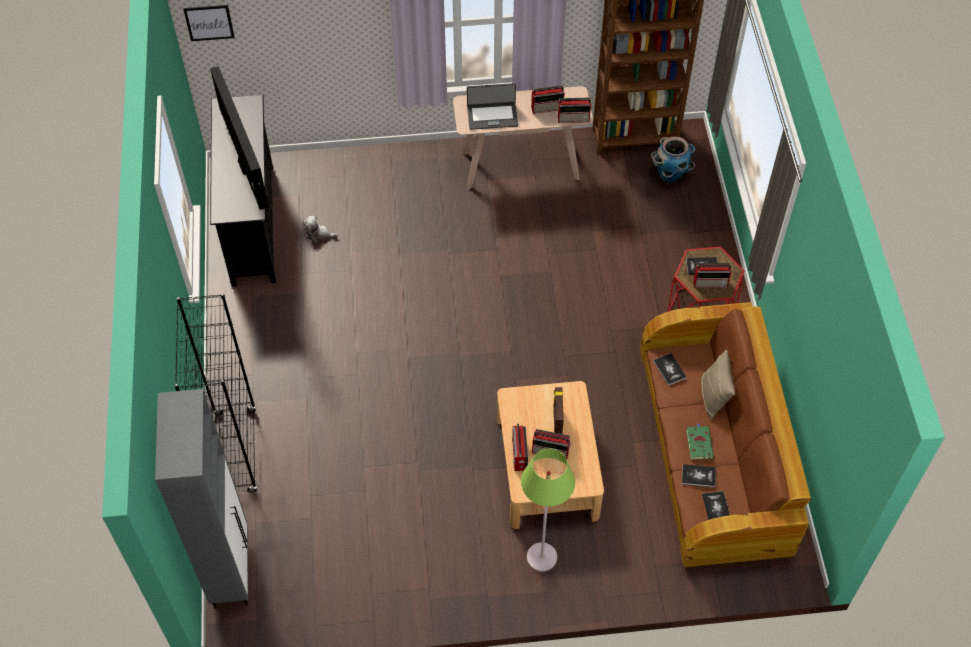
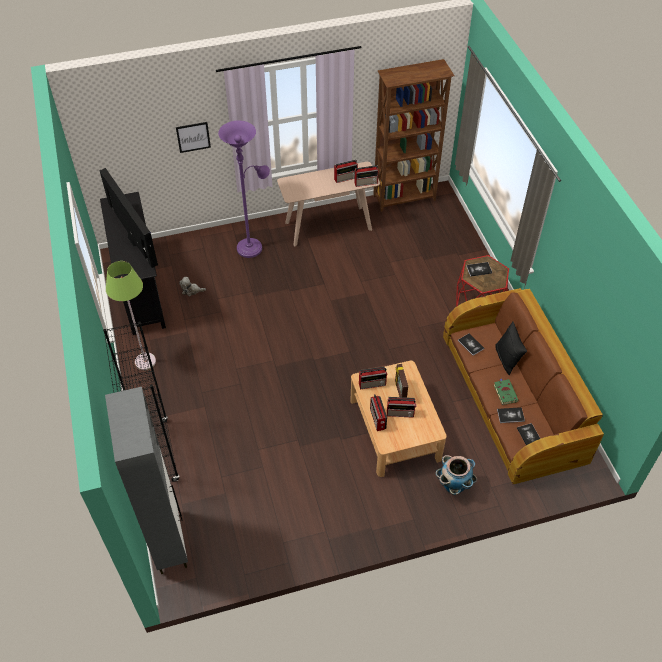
camera: 10 degrees left, 5 degrees down
picture [183,5,234,41] -> picture moved to [176,122,211,153]
laptop [467,83,518,130] -> none
green floor lamp [521,448,575,572] -> green floor lamp moved to [106,261,156,370]
planter [651,136,695,183] -> planter moved to [436,455,477,495]
radio [693,263,732,288] -> radio moved to [359,367,387,390]
beige pillow [701,349,736,420] -> black pillow [495,322,527,375]
none -> purple floor lamp [218,121,270,258]

